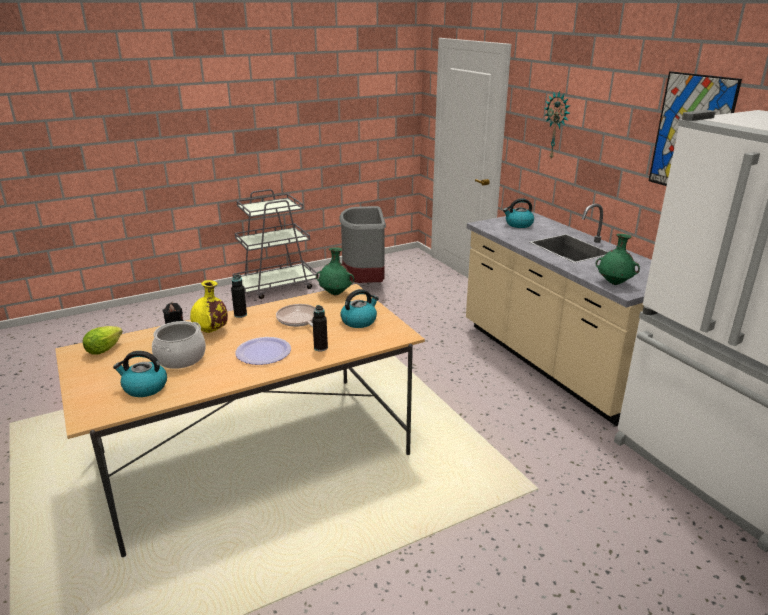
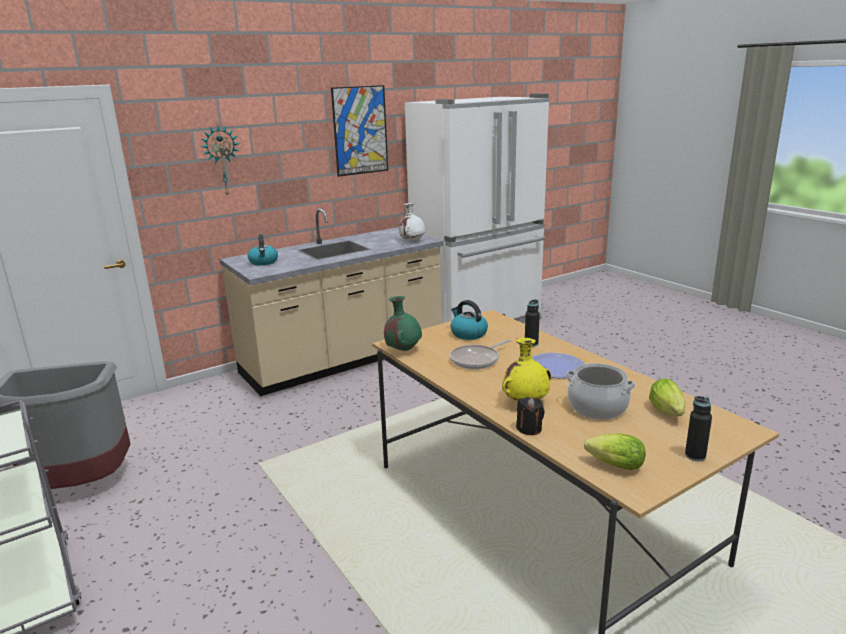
camera: 95 degrees left, 5 degrees down
kettle [113,351,167,397] -> lettuce [649,379,685,416]
black bottle [231,274,247,318] -> black bottle moved to [685,396,712,461]
green vase [595,234,640,285] -> white vase [399,203,426,242]

